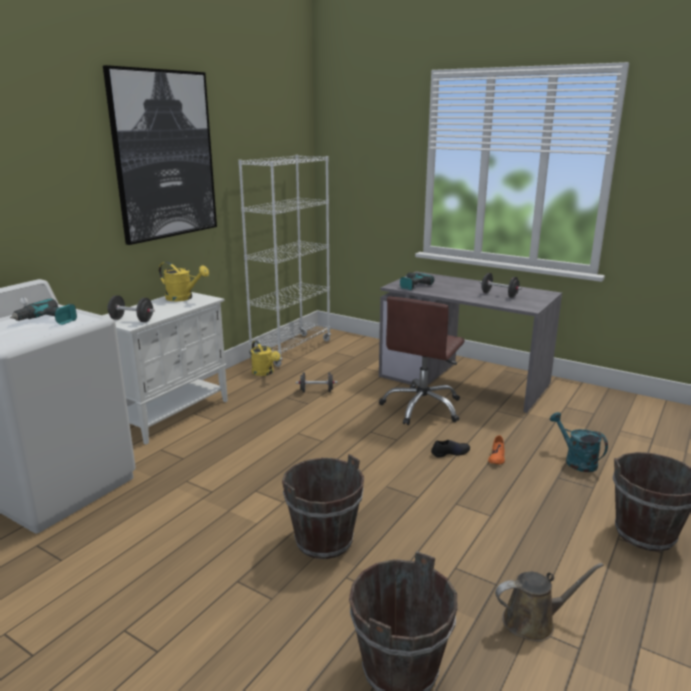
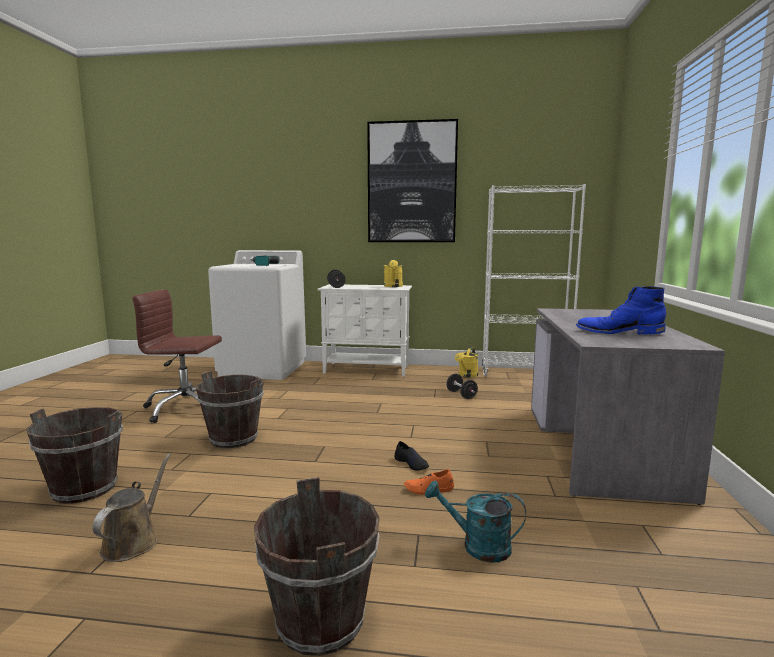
camera: 65 degrees right, 10 degrees down
brown office chair [379,296,465,425] -> brown office chair moved to [132,289,222,423]
power drill [400,272,434,290] -> none
black dumbbell [479,273,522,298] -> blue boot [576,286,666,335]
brown watering can [495,563,604,642] -> brown watering can turned 135 degrees counterclockwise [92,453,171,562]
turquoise watering can [550,412,608,472] -> turquoise watering can turned 105 degrees counterclockwise [425,480,526,563]

